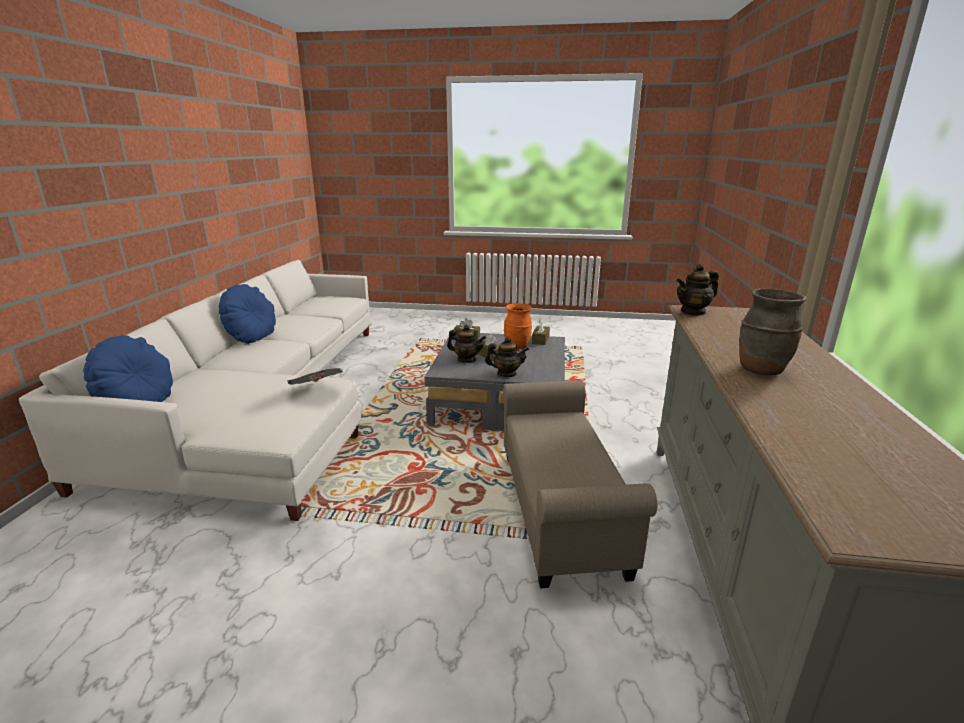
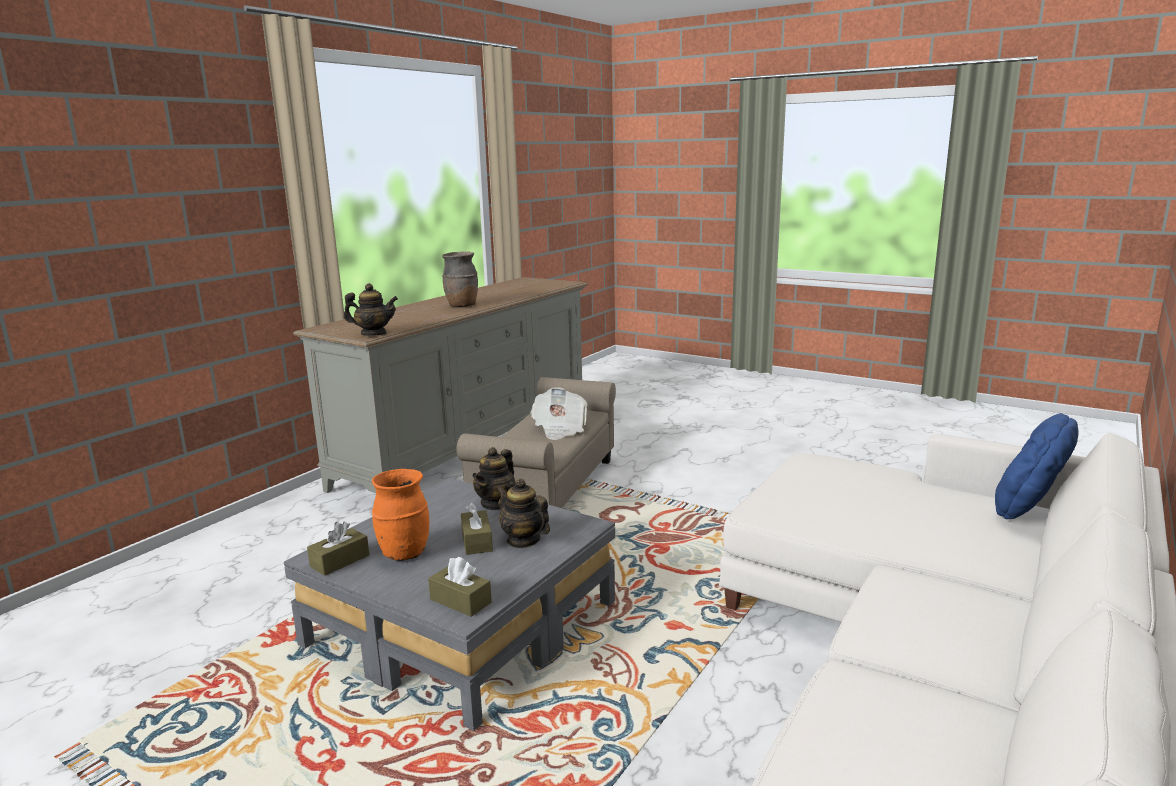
camera: 155 degrees left, 5 degrees down
blue pillow [219,284,276,344] -> none
newspaper [287,368,343,385] -> newspaper moved to [530,387,587,440]
teapot [485,337,529,377] -> teapot turned 90 degrees counterclockwise [472,447,515,510]

